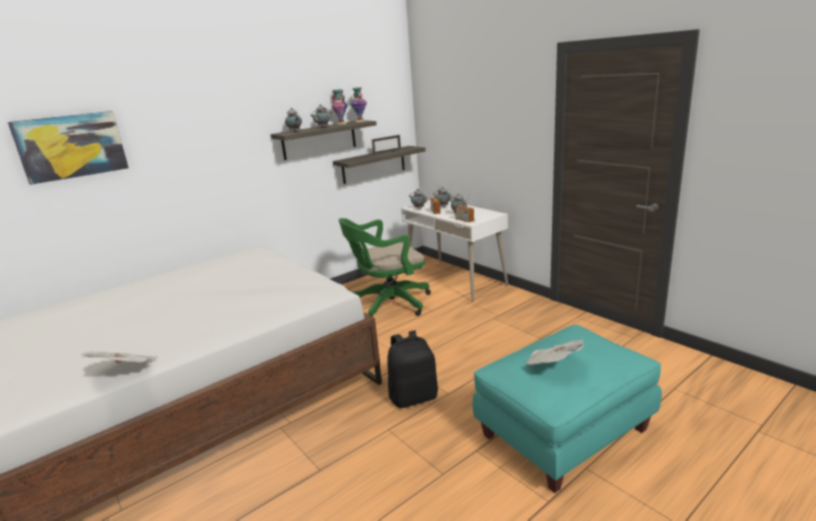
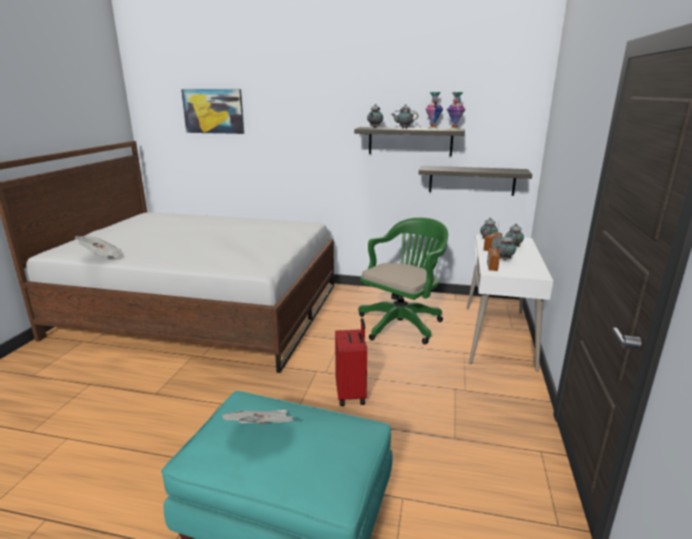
camera: 50 degrees right, 0 degrees up
green office chair [339,218,431,317] -> green office chair turned 105 degrees clockwise [358,217,448,344]
picture frame [372,135,401,155] -> none
black backpack [387,330,438,408] -> none
none -> red suitcase [335,318,367,406]

